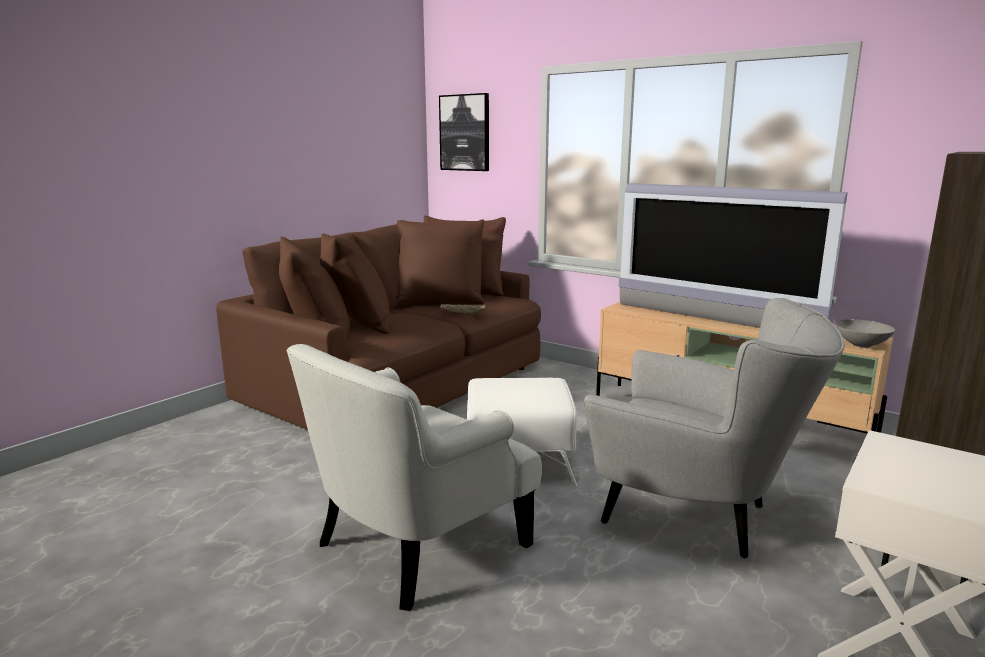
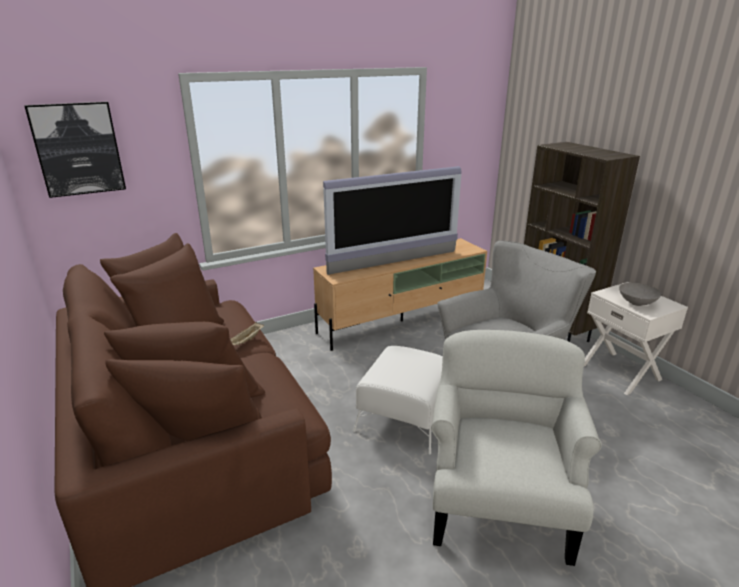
camera: 65 degrees left, 10 degrees up
white armchair [287,344,542,611] -> white armchair turned 150 degrees counterclockwise [431,330,602,566]
grey bowl [835,319,895,348] -> grey bowl moved to [619,283,661,306]

